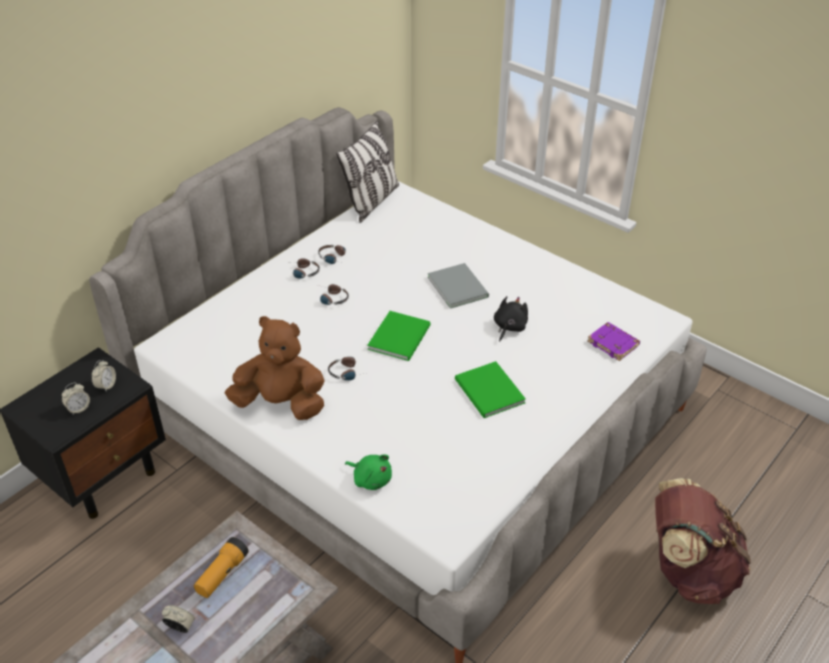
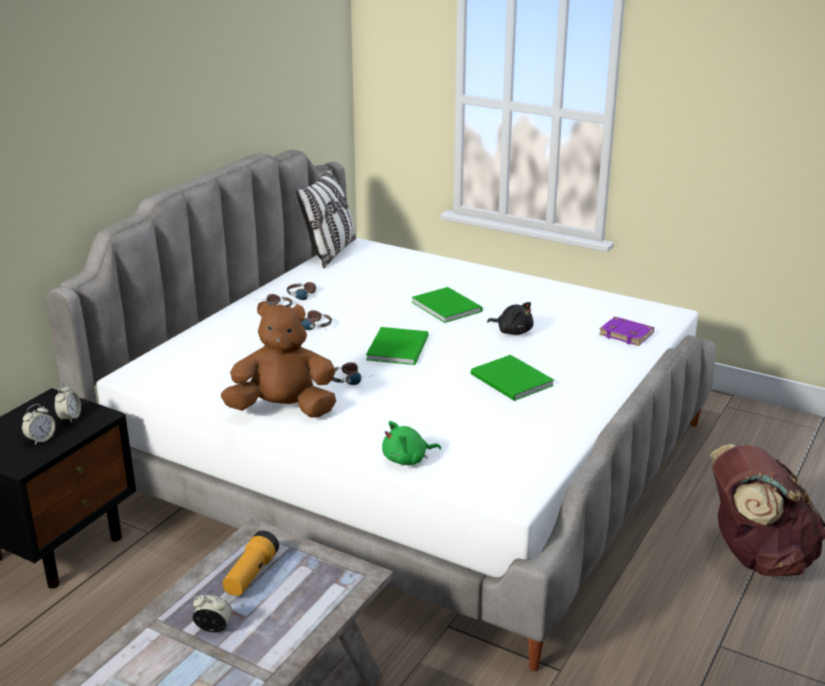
camera: 10 degrees left, 15 degrees down
green plush toy [345,454,392,490] -> green plush toy turned 135 degrees clockwise [382,421,441,465]
grey book [428,263,489,309] -> green book [412,287,483,323]
black plush toy [494,296,528,342] -> black plush toy turned 105 degrees clockwise [487,302,534,335]

